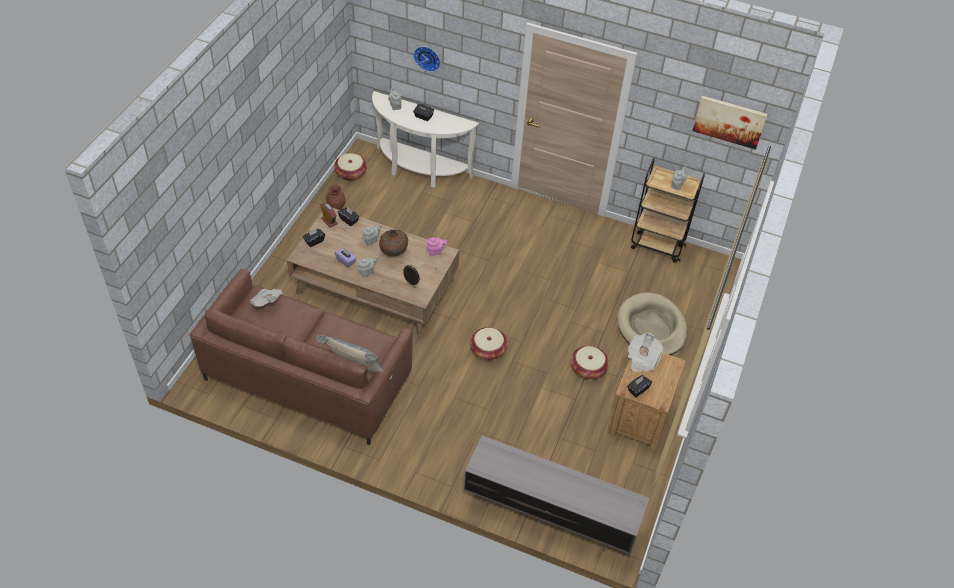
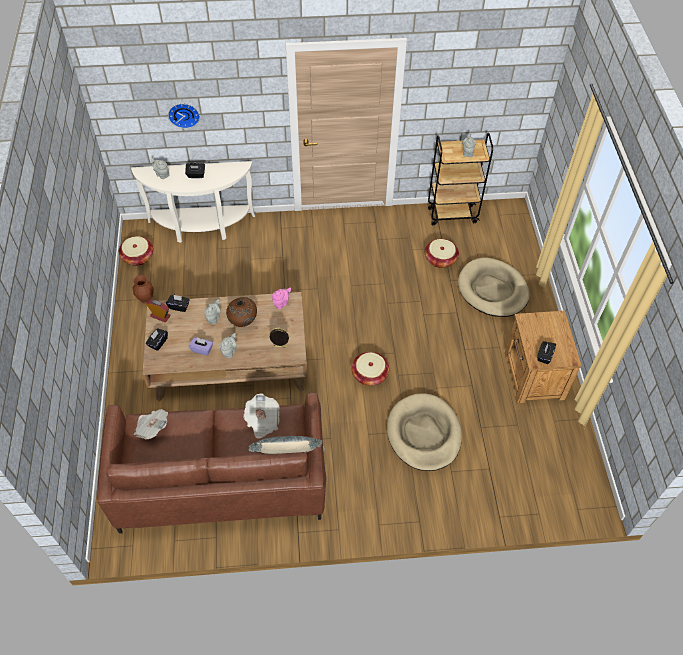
camera: 25 degrees left, 5 degrees up
grey tv stand [464,436,650,554] -> none
basket [571,346,609,379] -> basket moved to [425,239,459,268]
newspaper [628,333,663,372] -> newspaper moved to [243,393,280,439]
picture [693,96,768,150] -> none
none -> beige dog bed [387,393,462,471]

